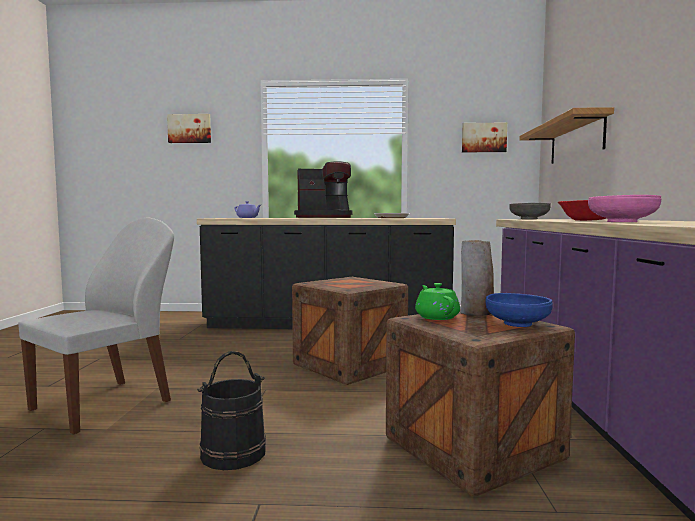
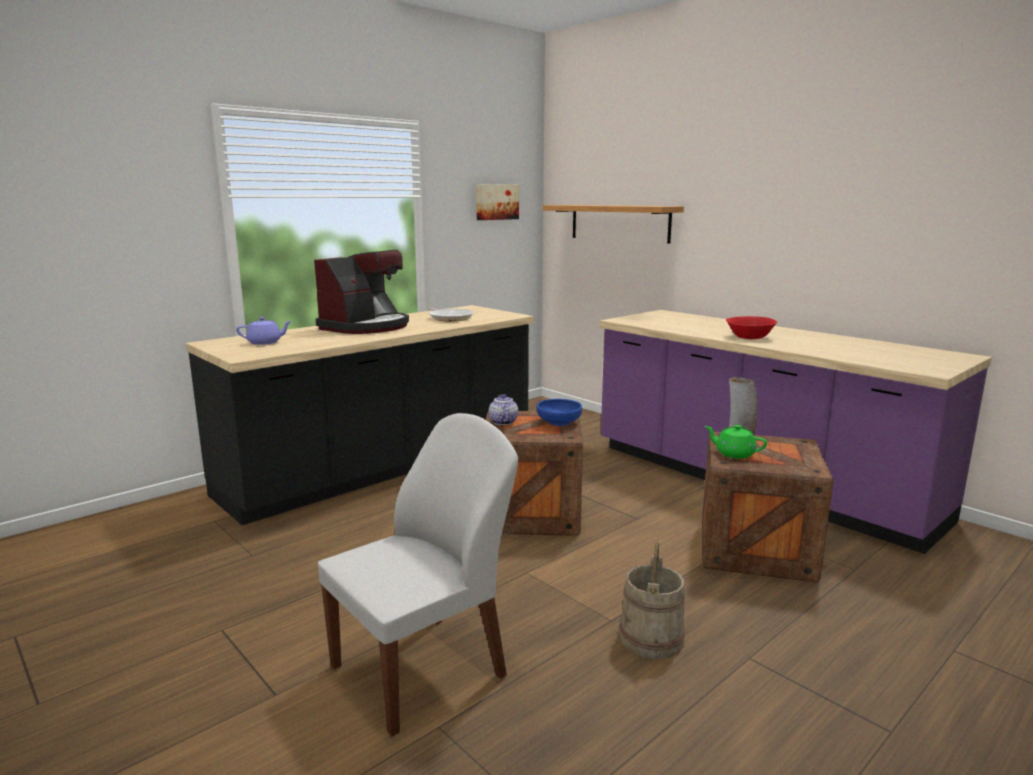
camera: 45 degrees left, 10 degrees up
white chair [18,218,174,435] -> white chair turned 60 degrees clockwise [318,413,518,737]
picture [167,114,211,143] -> none
black bucket [197,351,266,470] -> beige bucket [619,542,685,659]
blue bowl [485,293,553,327] -> blue bowl moved to [537,399,582,426]
grey bowl [509,203,551,219] -> none
pink bowl [588,195,661,222] -> none
none -> teapot [489,394,518,425]

